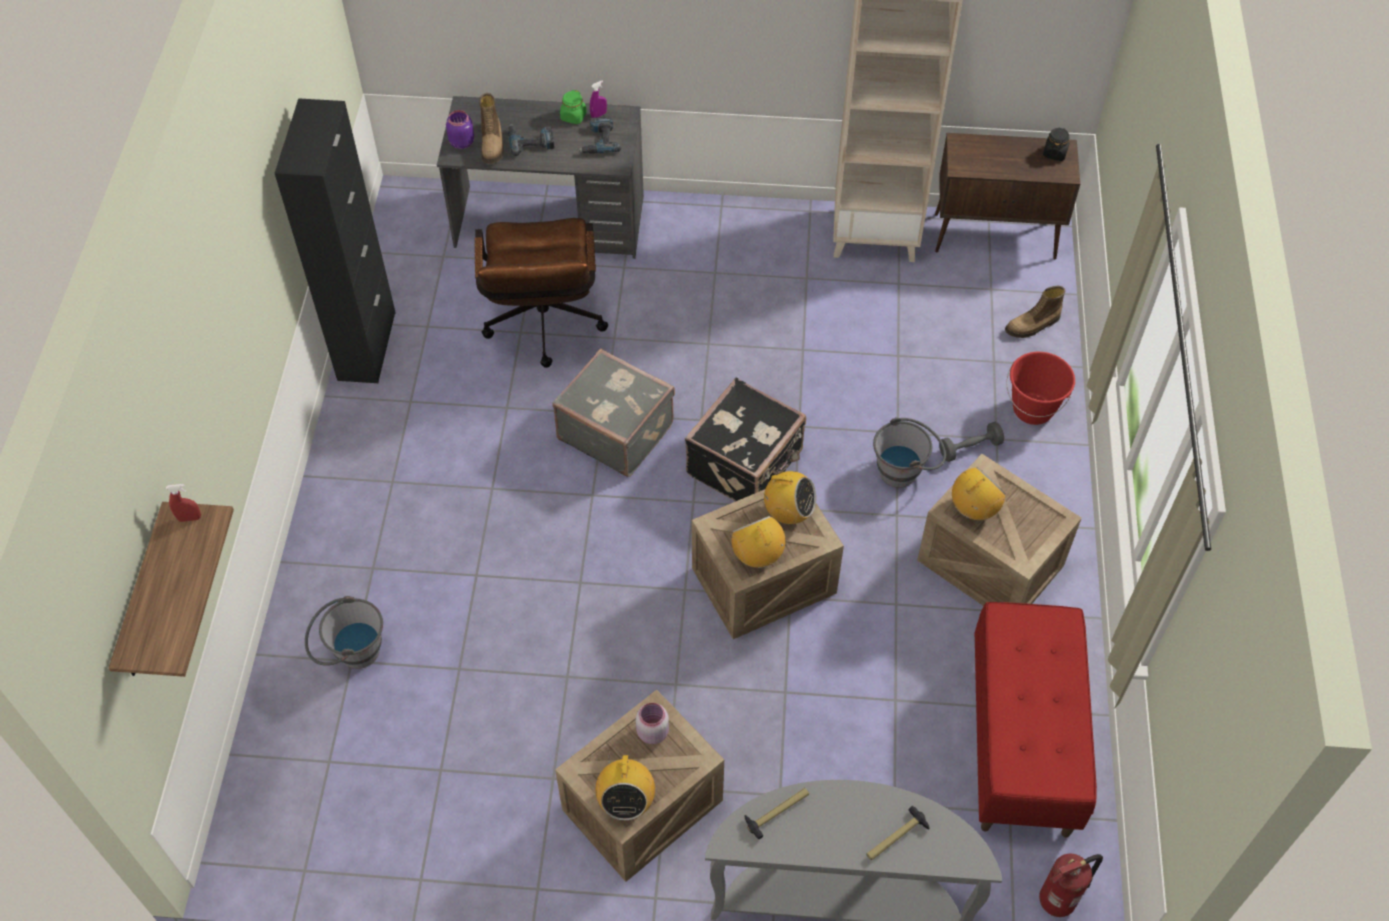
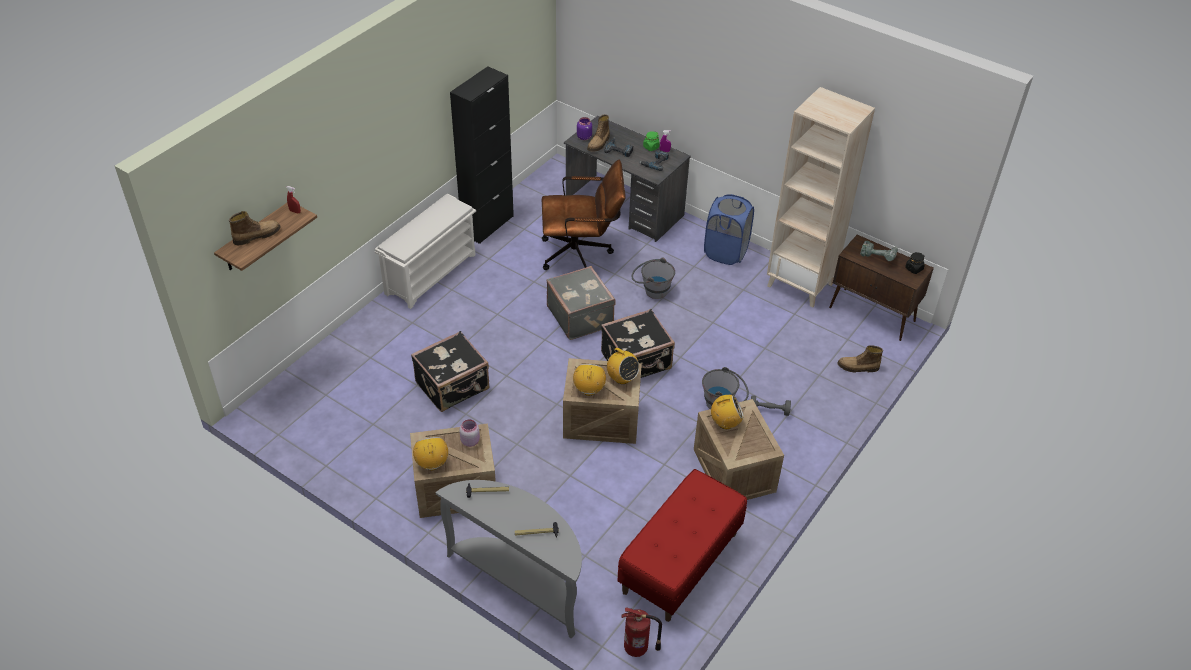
camera: 30 degrees right, 10 degrees down
grey bucket [305,596,383,669] -> grey bucket moved to [631,257,675,299]
brown office chair [475,218,608,368] -> brown office chair turned 120 degrees counterclockwise [542,160,626,270]
radio [595,750,655,820] -> radio turned 135 degrees clockwise [413,437,448,470]
red bucket [1006,352,1075,425] -> none
none -> boot [229,211,281,245]
none -> white shoe rack [375,194,476,309]
none -> black suitcase [411,331,489,412]
none -> blue laundry basket [704,194,754,265]
none -> power drill [860,241,898,261]

